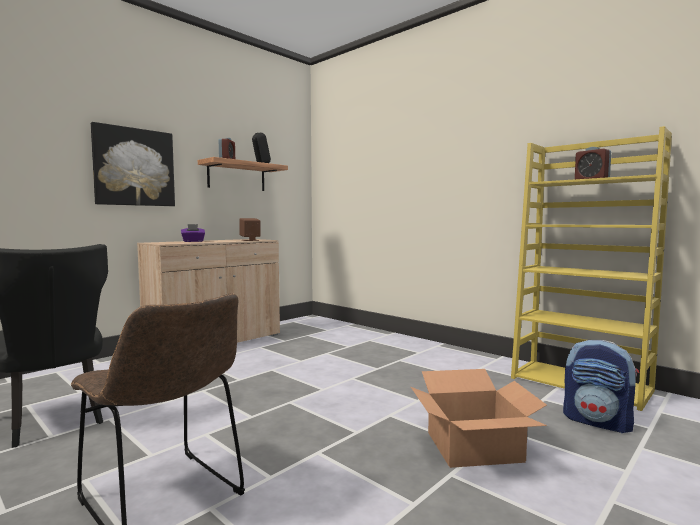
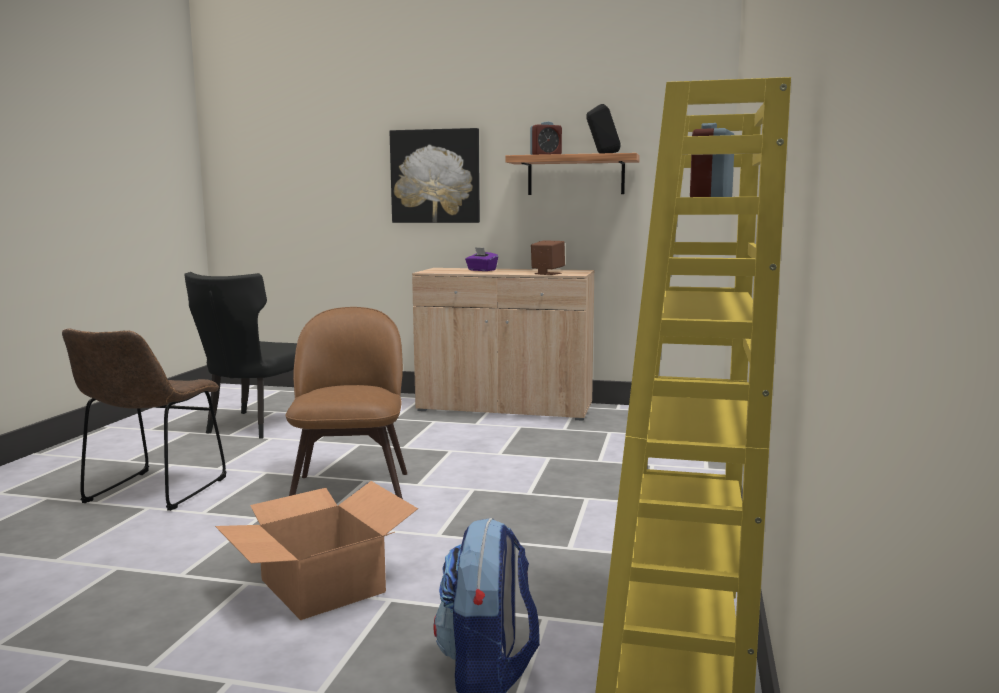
camera: 60 degrees right, 5 degrees up
none -> brown chair [285,307,407,499]

